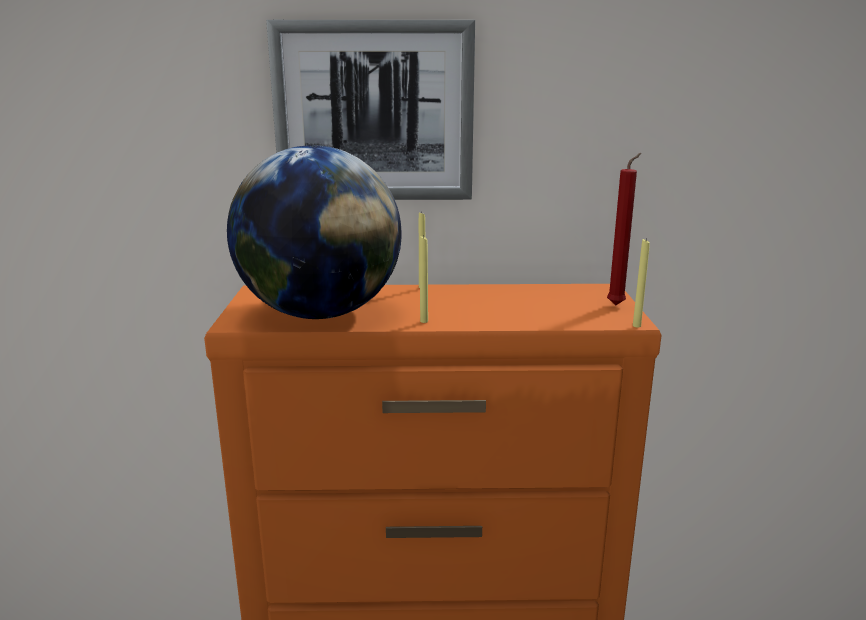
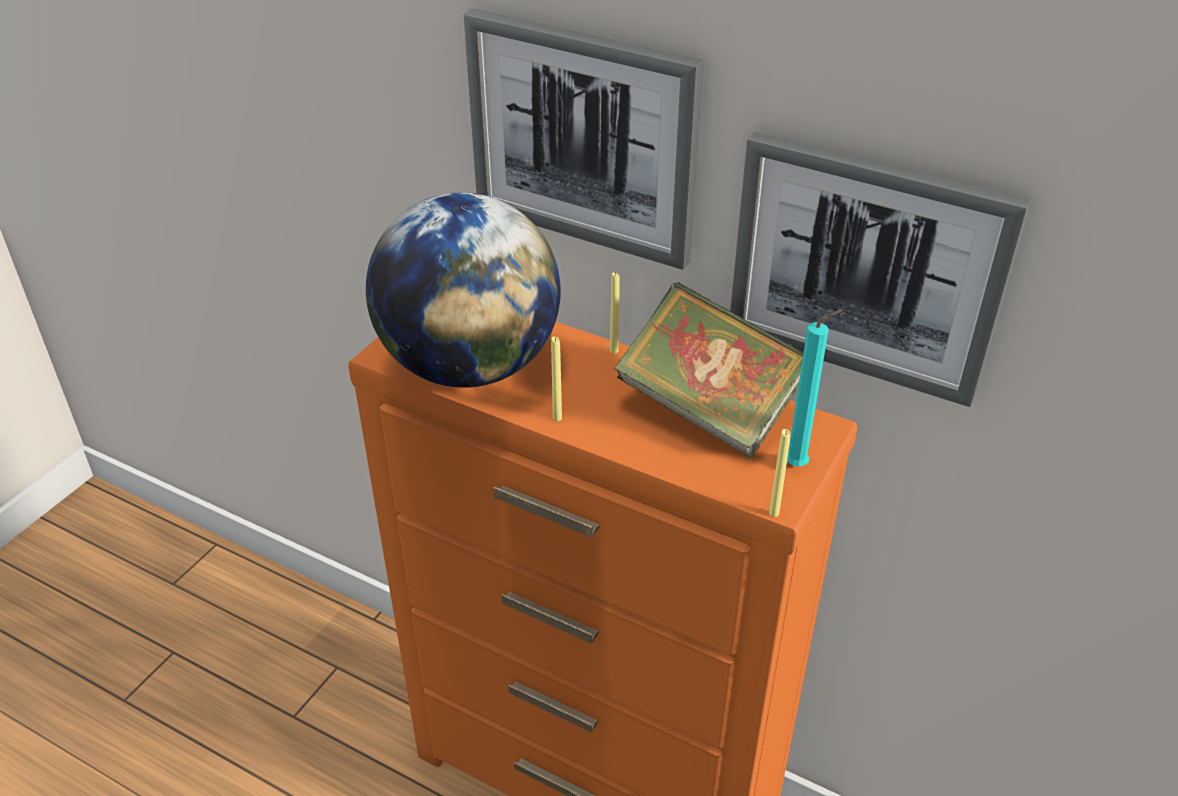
camera: 30 degrees right, 20 degrees up
red candle [607,153,641,305] -> turquoise candle [787,309,843,466]
none -> book [614,282,804,459]
none -> picture [730,132,1031,407]

